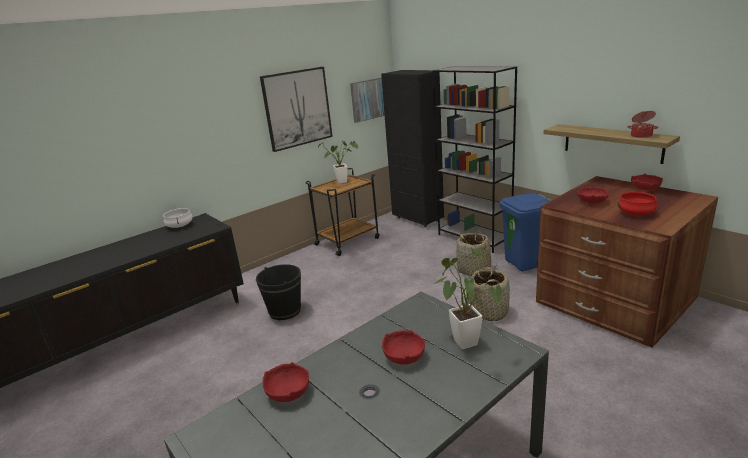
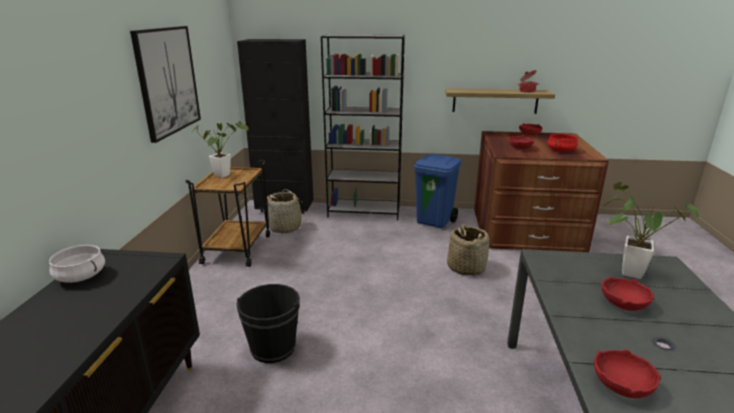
camera: 45 degrees left, 0 degrees up
picture [350,77,385,123] -> none
basket [455,231,497,276] -> basket moved to [267,189,309,233]

